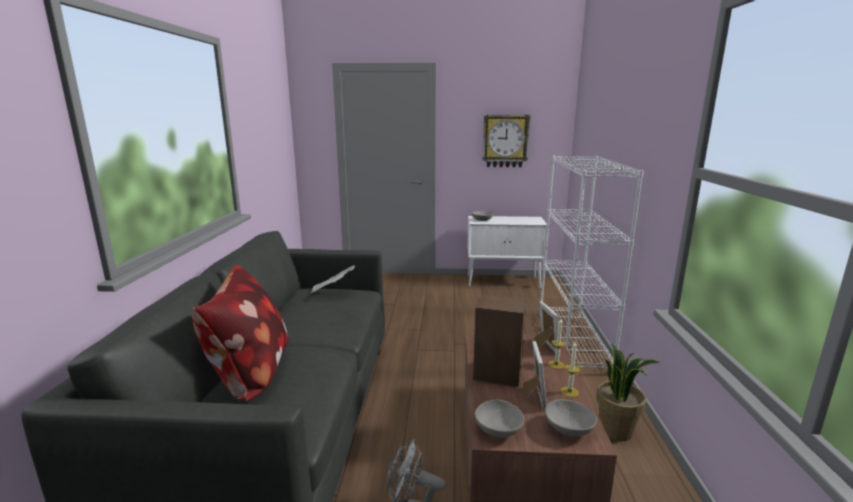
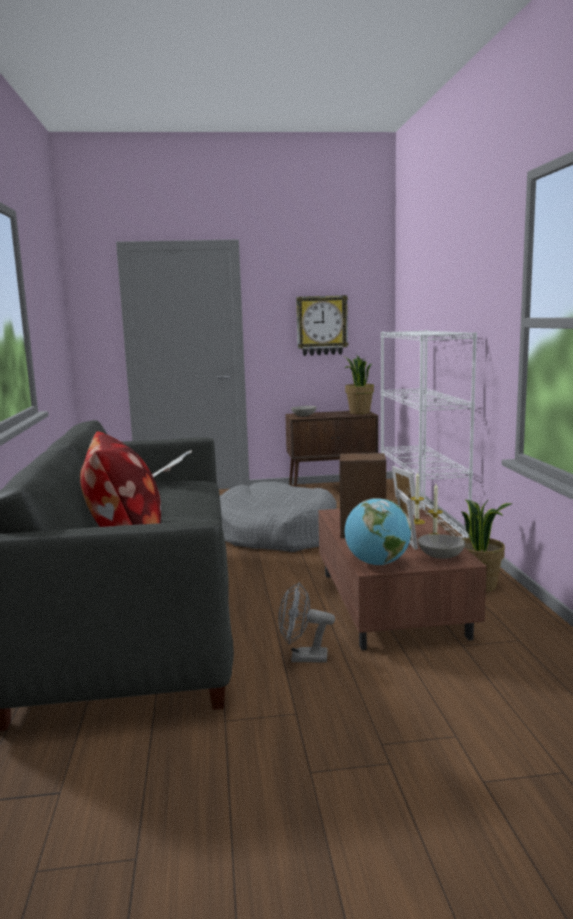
camera: 10 degrees left, 5 degrees down
white cabinet [467,216,547,288] -> brown cabinet [285,411,378,487]
grey bowl [475,400,524,438] -> globe [345,498,411,565]
none -> grey dog bed [220,481,337,552]
none -> potted plant [344,355,374,414]

